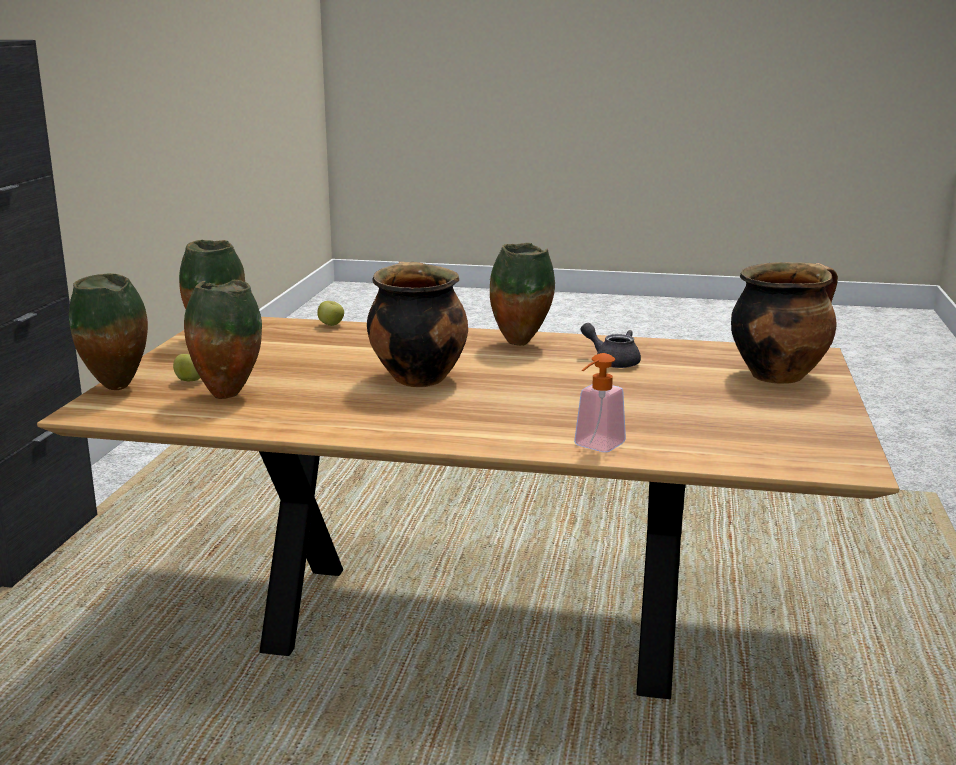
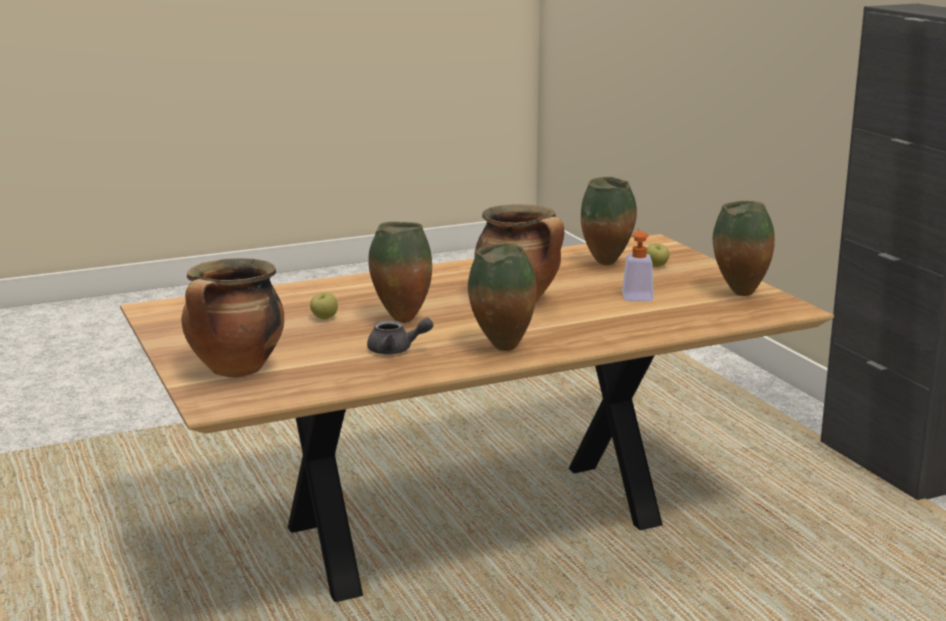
camera: 145 degrees right, 0 degrees up
vase [69,273,148,390] -> vase moved to [369,222,432,323]
apple [317,301,344,326] -> apple moved to [310,292,338,319]
soap dispenser [574,353,626,452] -> soap dispenser moved to [622,228,654,301]

